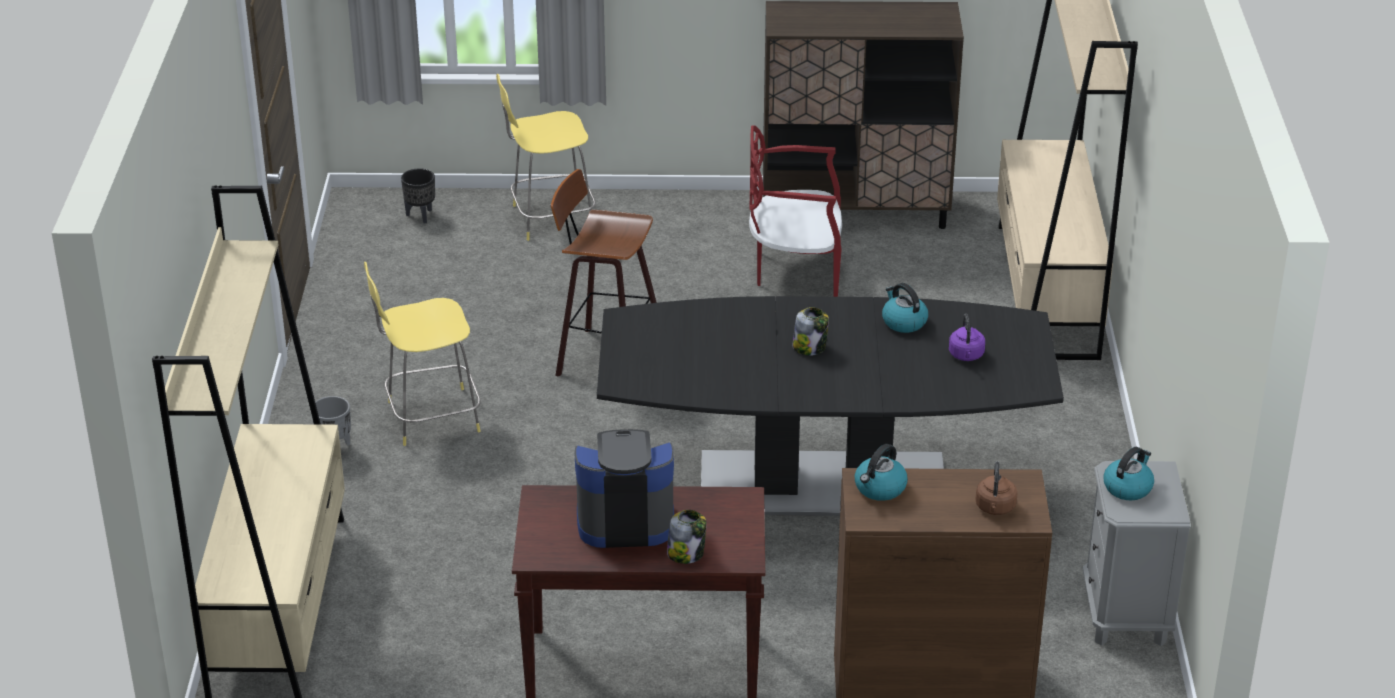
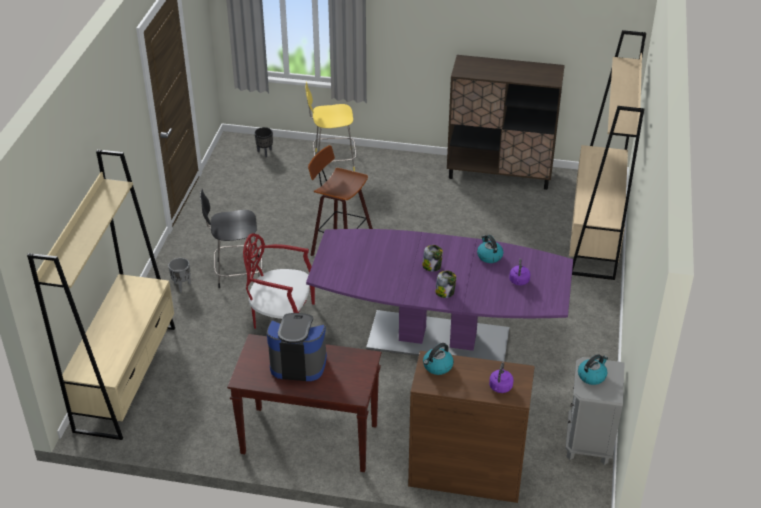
camera: 10 degrees right, 5 degrees up
yellow stool [364,262,481,446] -> black stool [200,189,263,288]
black dining table [597,296,1064,516] -> purple dining table [306,229,573,362]
jar [667,510,707,564] -> jar moved to [435,270,456,298]
red chair [749,125,842,297] -> red chair moved to [243,233,315,329]
brown kettle [975,461,1018,515] -> purple kettle [489,362,513,393]

